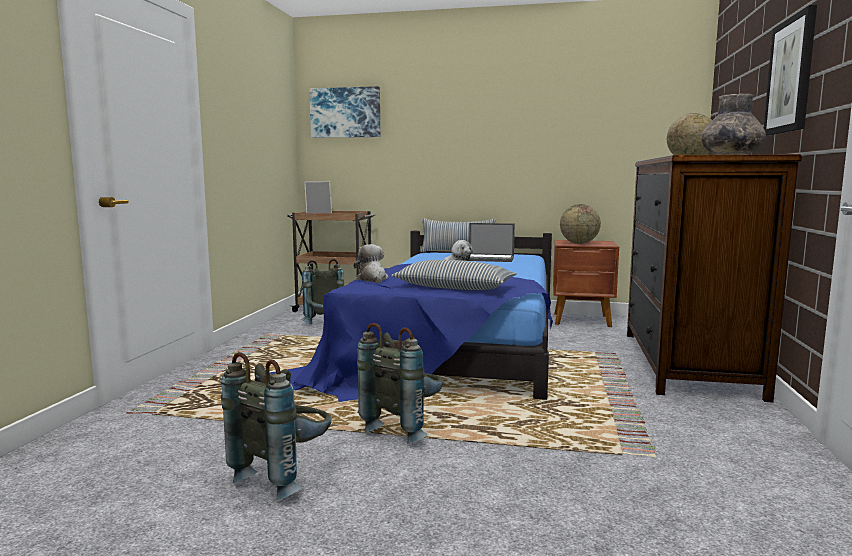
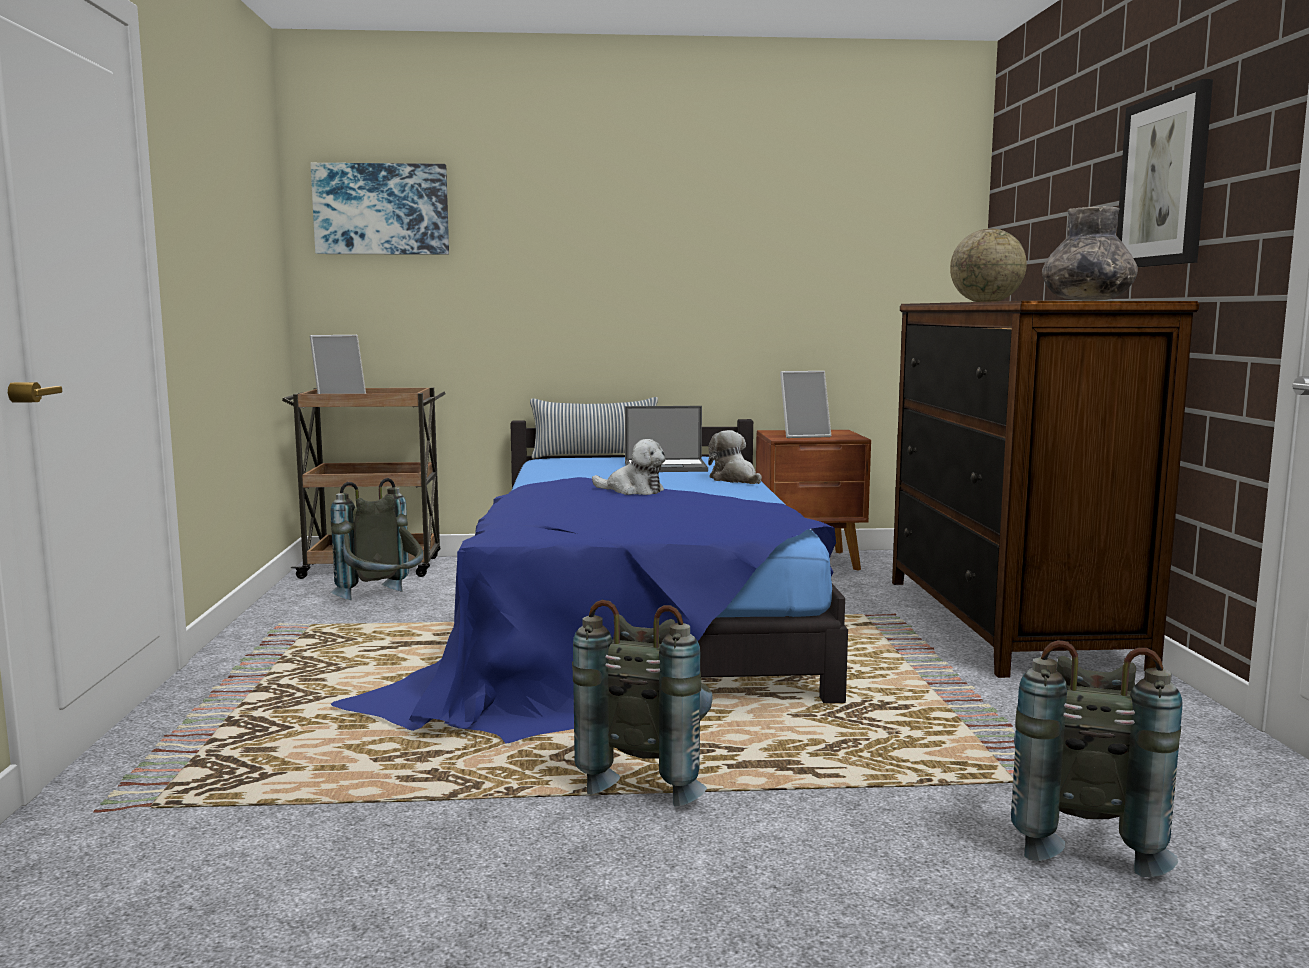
camera: 15 degrees left, 0 degrees up
grey backpack [221,352,332,500] -> grey backpack moved to [1011,640,1183,877]
plush toy [354,244,388,283] -> plush toy moved to [708,430,762,484]
pillow [391,260,517,290] -> none
globe [560,204,601,244] -> picture frame [780,371,831,438]

